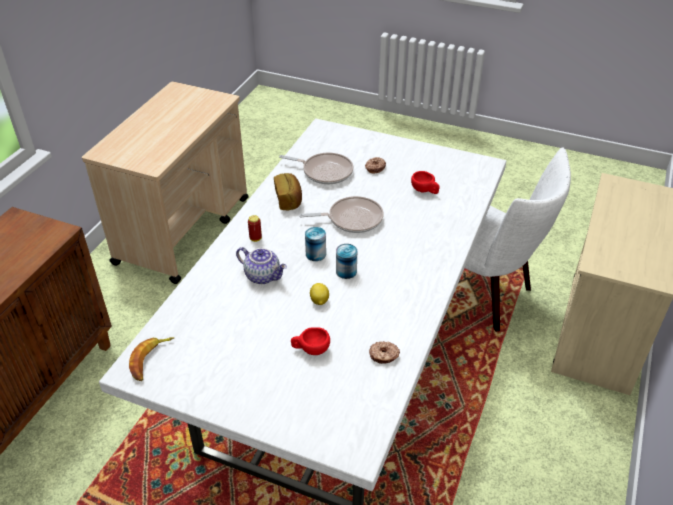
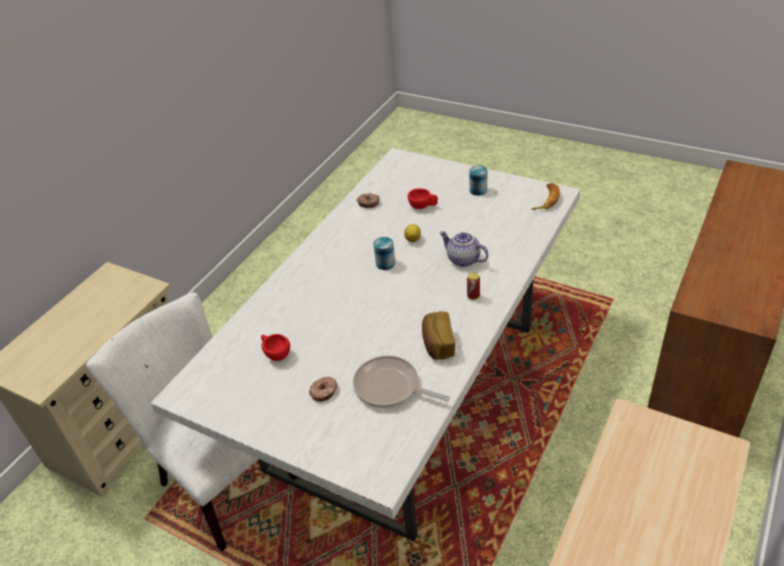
camera: 170 degrees left, 0 degrees up
frying pan [299,196,384,233] -> none
can [305,227,326,261] -> can moved to [469,166,487,196]

